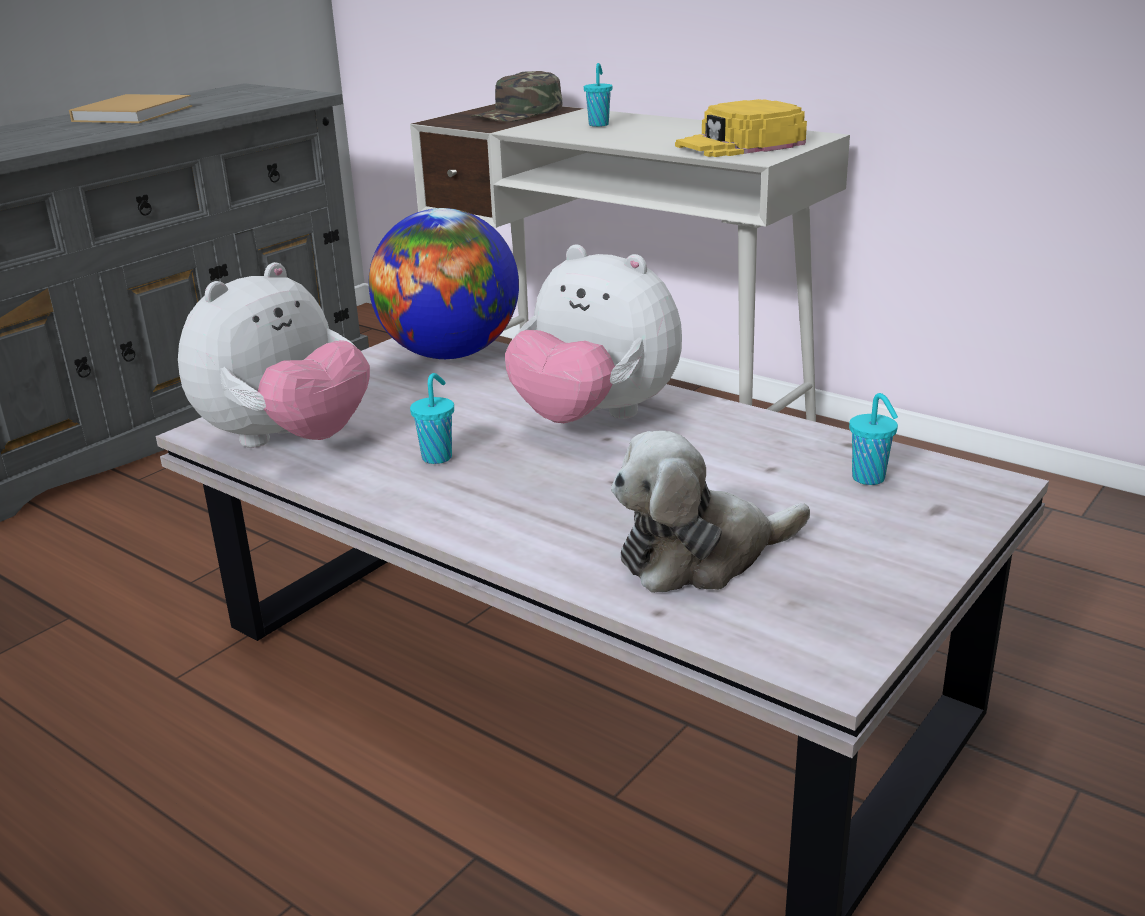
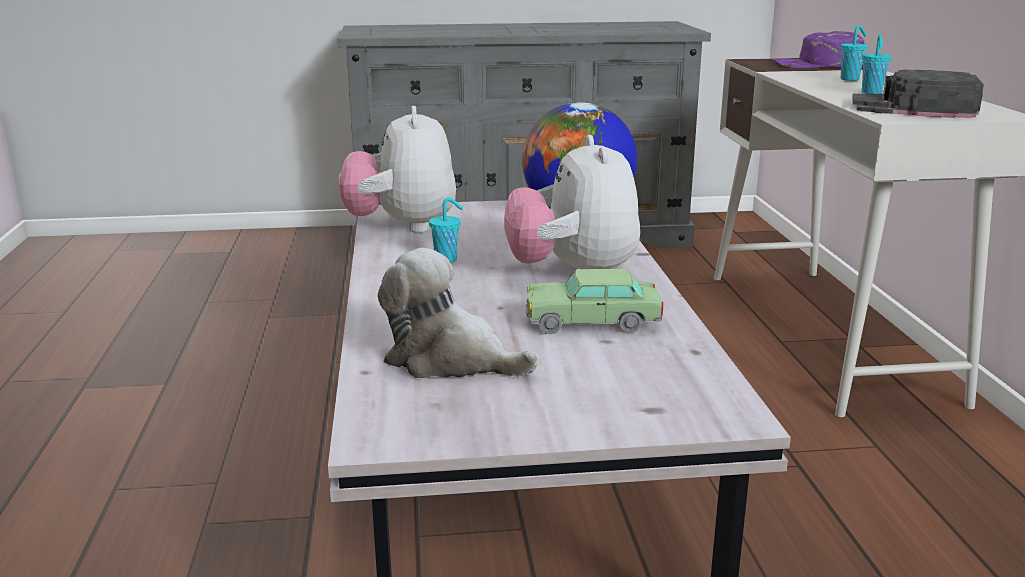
camera: 45 degrees right, 5 degrees down
beige book [69,94,192,123] -> none
plush toy [178,262,370,448] -> plush toy turned 90 degrees clockwise [339,106,456,233]
green cap [470,71,562,122] -> purple cap [772,31,864,68]
yellow cap [675,99,807,157] -> black cap [852,69,984,118]
turquoise cup [849,393,898,485] -> turquoise cup moved to [862,35,892,94]
none -> toy car [526,269,663,334]

